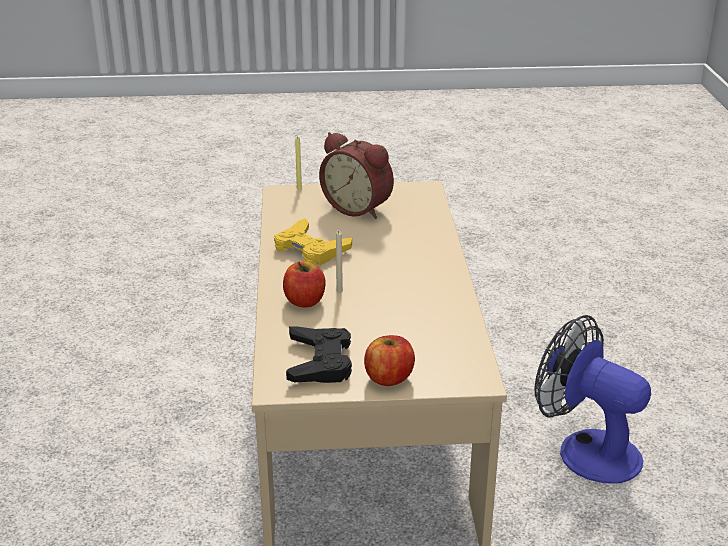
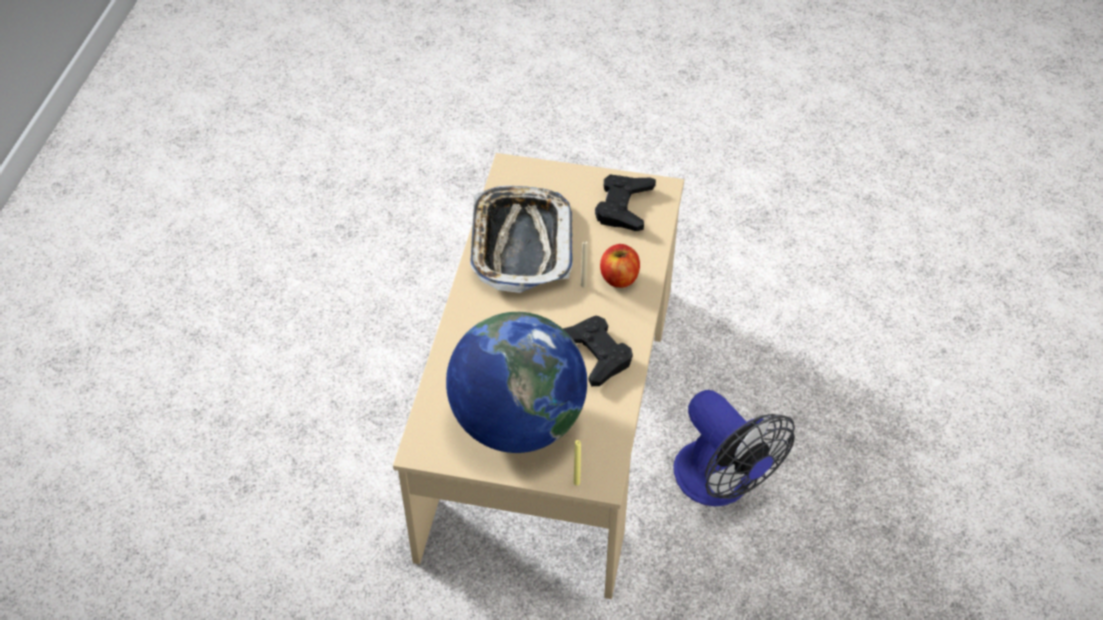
camera: 165 degrees left, 20 degrees up
yellow game controller [274,218,352,265] -> black game controller [563,315,633,386]
alarm clock [319,132,394,219] -> globe [446,312,587,453]
apple [364,335,415,386] -> none
fan [535,315,651,484] -> fan moved to [673,390,795,506]
none -> tray [470,185,573,293]

